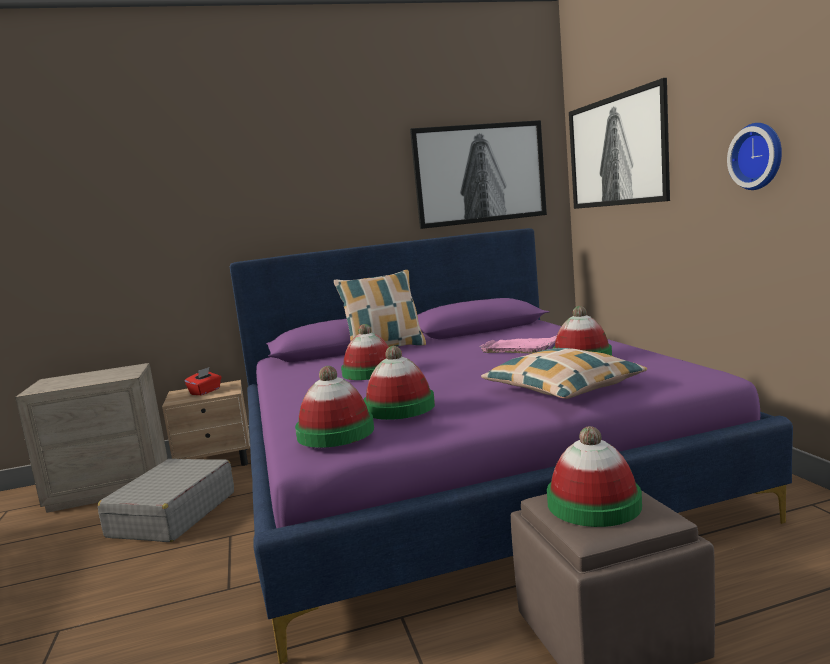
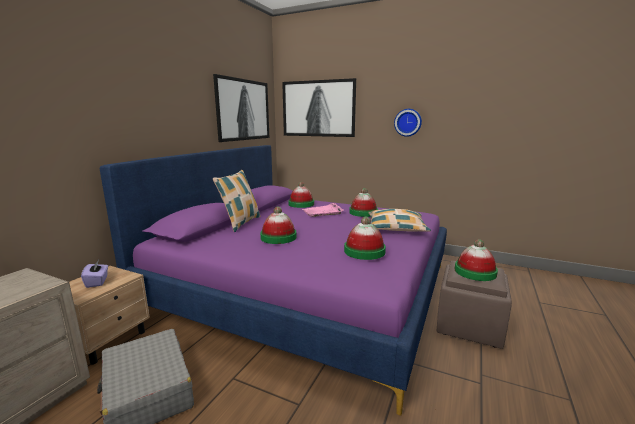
camera: 50 degrees left, 5 degrees up
red tissue box [185,367,221,395] -> purple tissue box [81,260,108,288]
hat [295,366,374,448] -> hat moved to [289,182,314,208]

